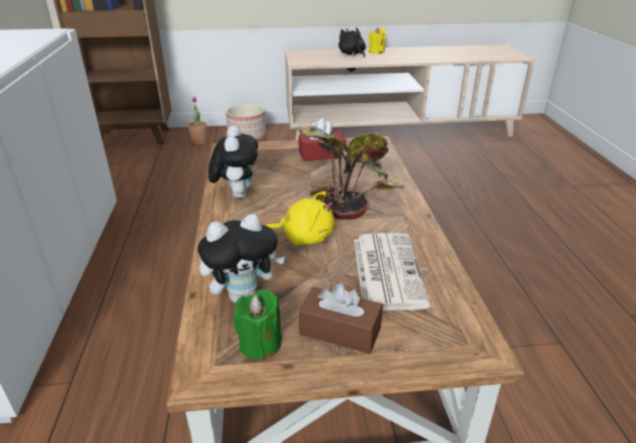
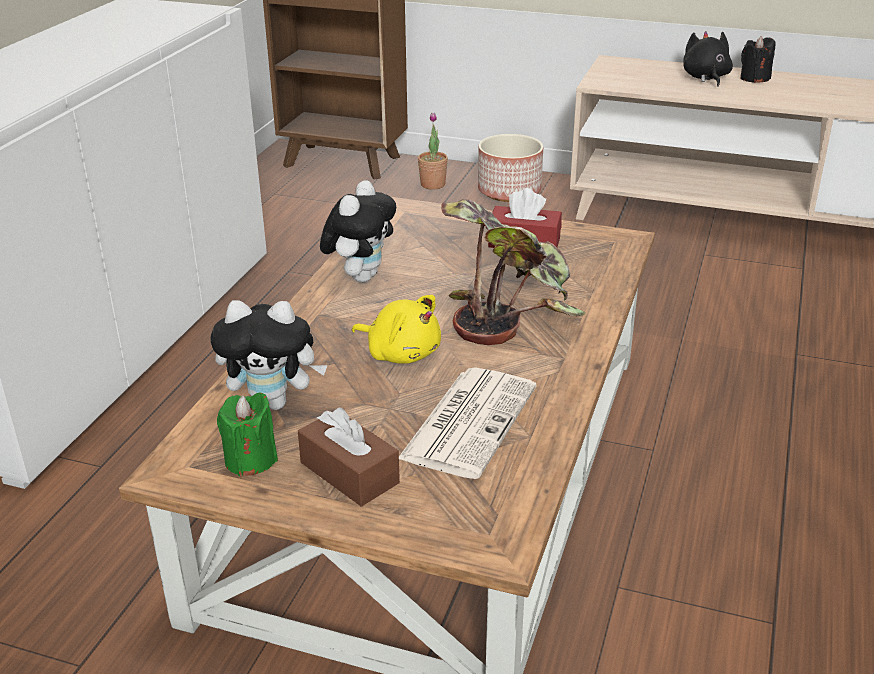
camera: 25 degrees right, 0 degrees up
yellow candle [369,27,386,54] -> black candle [740,36,775,83]

